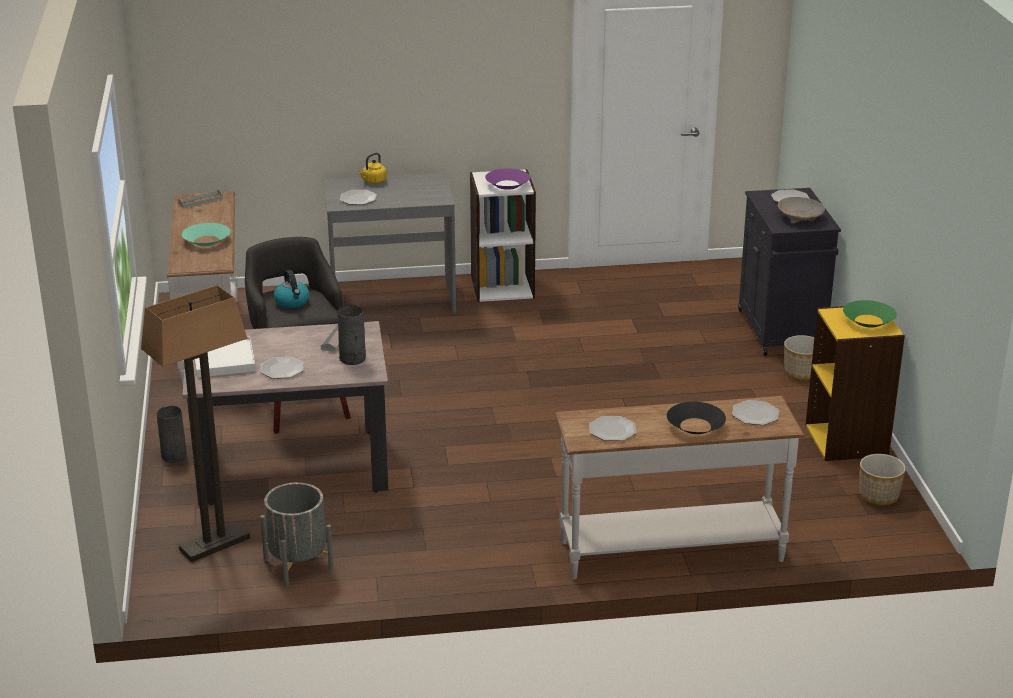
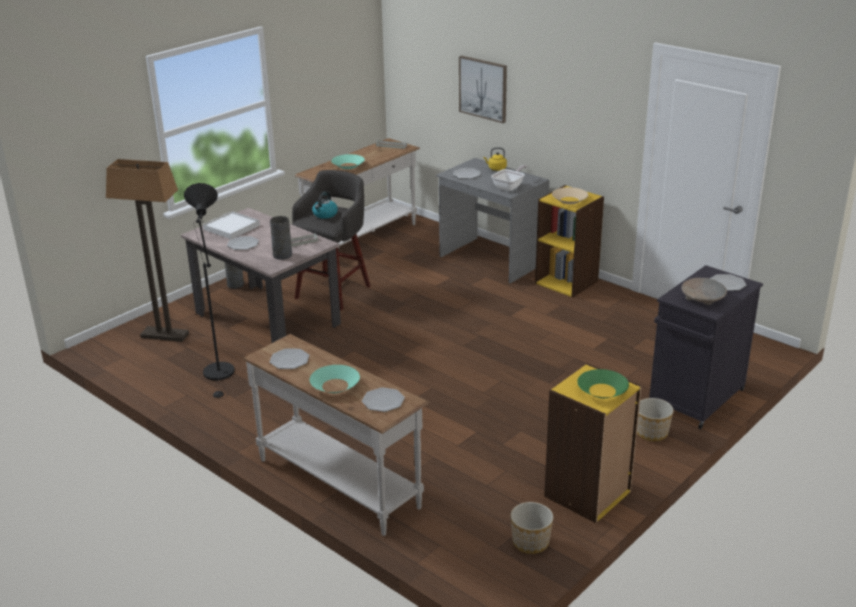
camera: 50 degrees right, 0 degrees up
grey planter [260,482,334,586] -> none
white bookcase [470,169,536,302] -> yellow bookcase [535,185,604,297]
purple bowl [485,168,530,190] -> beige bowl [552,187,588,204]
black bowl [667,402,726,434] -> turquoise bowl [310,365,360,393]
none -> black floor lamp [184,183,235,399]
none -> picture [459,56,507,123]
none -> frying pan [491,165,527,191]

